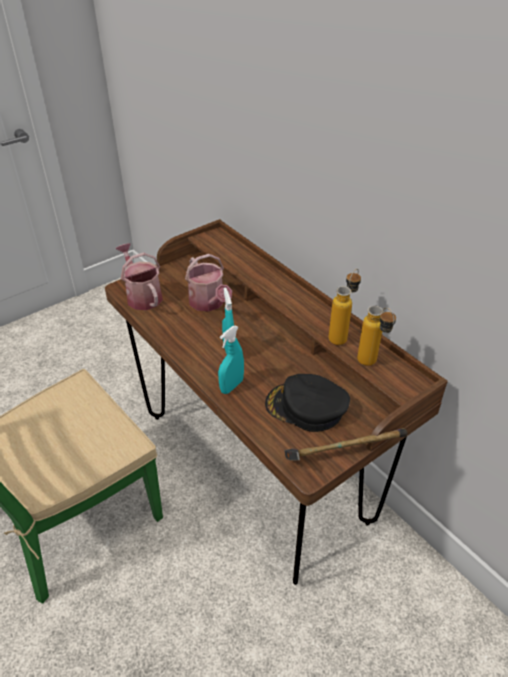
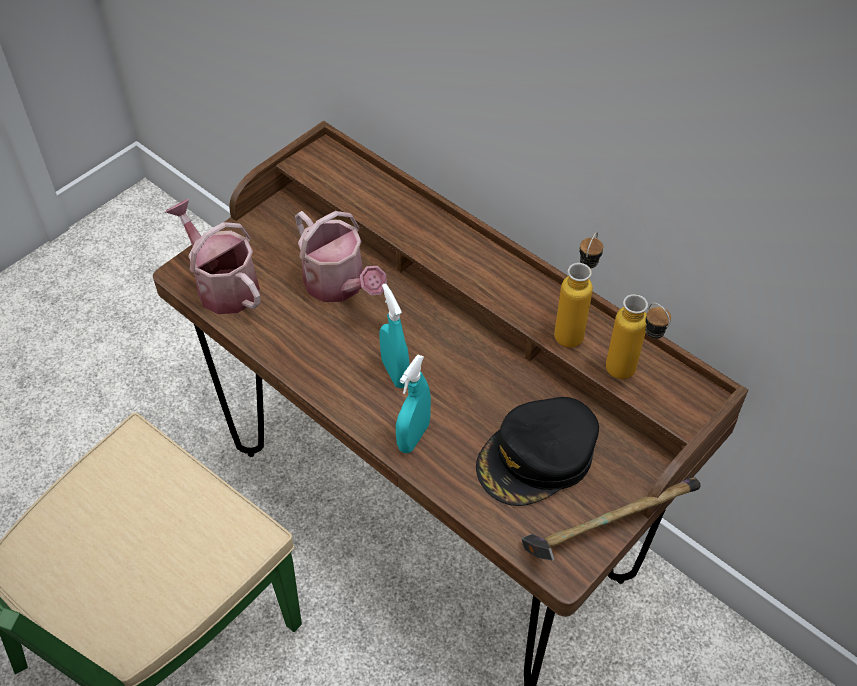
camera: 10 degrees left, 10 degrees up
black cap [265,374,350,432] -> black cap turned 45 degrees counterclockwise [476,397,599,506]

